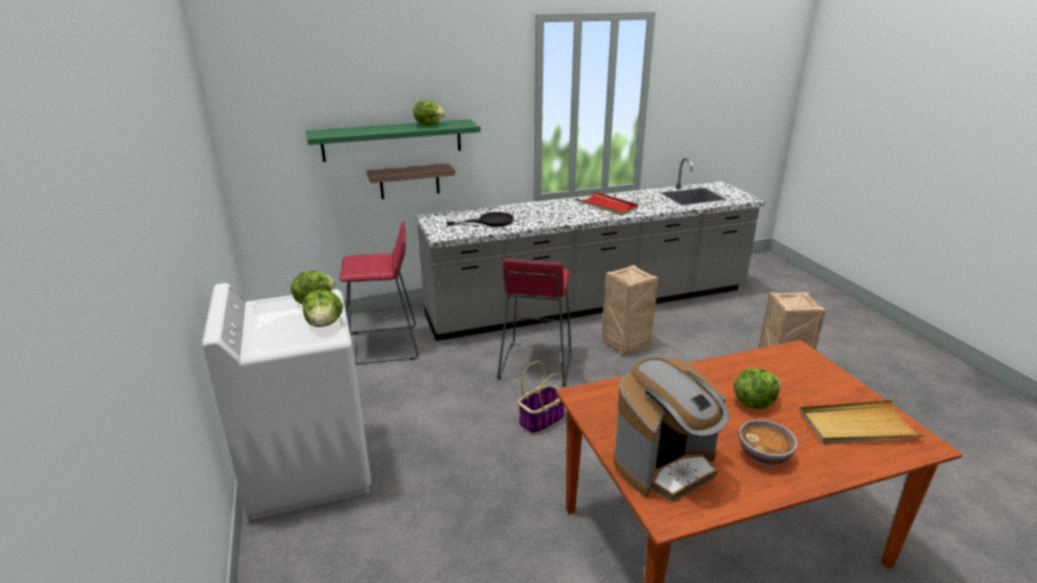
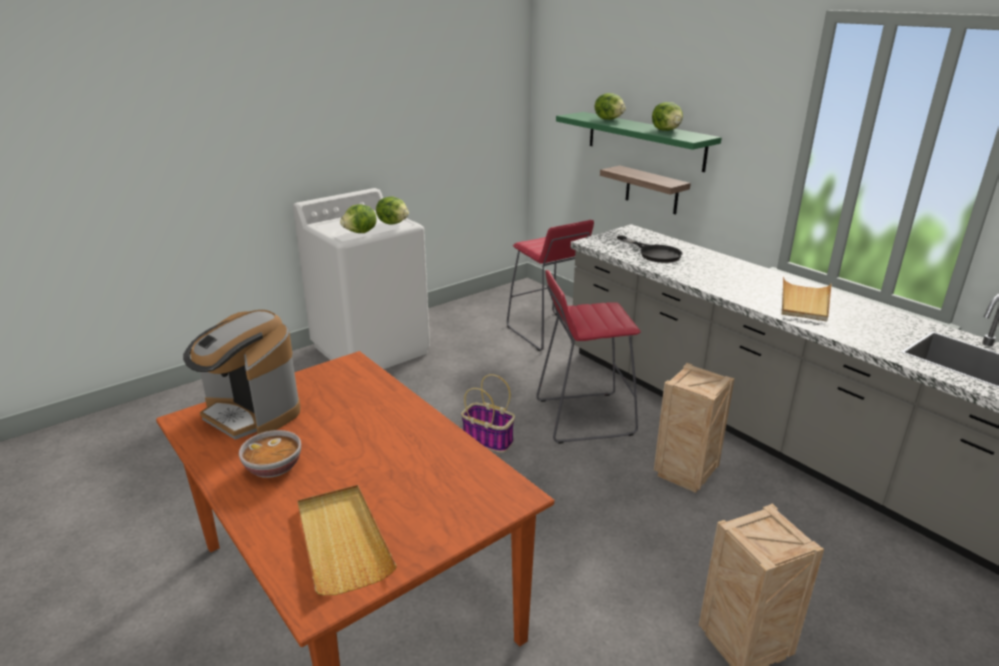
camera: 70 degrees right, 0 degrees up
red tray [576,191,639,216] -> beige tray [782,277,832,322]
lettuce [734,368,781,409] -> lettuce moved to [595,93,626,120]

